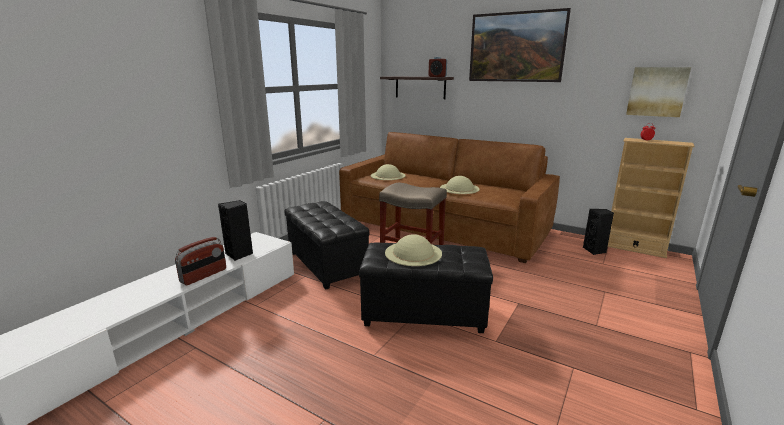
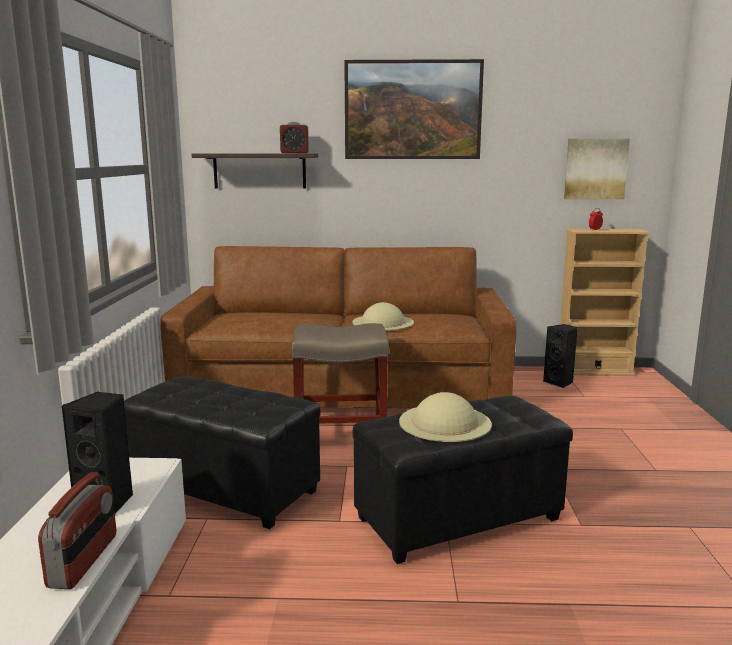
camera: 30 degrees left, 5 degrees down
beige hat [371,164,406,180] -> none

